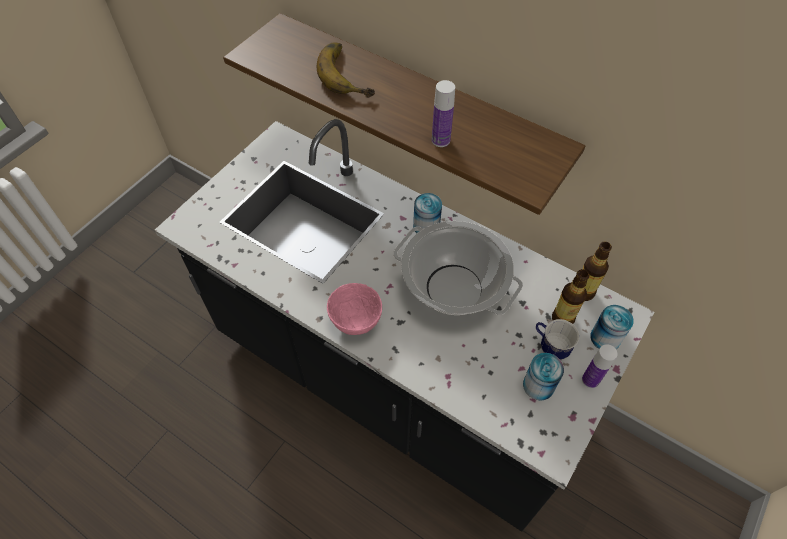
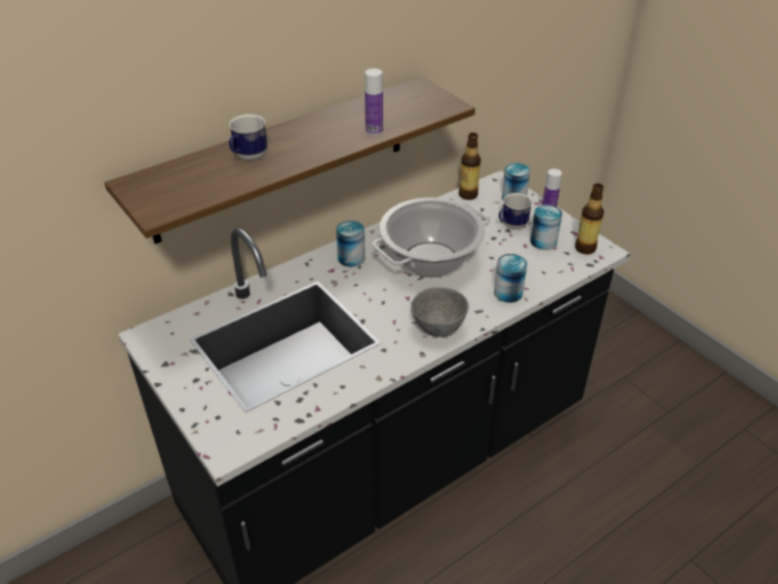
camera: 70 degrees left, 15 degrees down
banana [317,43,375,98] -> mug [229,114,267,161]
pink bowl [327,283,382,335] -> grey bowl [411,287,469,337]
bottle [552,269,589,324] -> bottle moved to [575,183,604,254]
none -> can [494,254,527,303]

